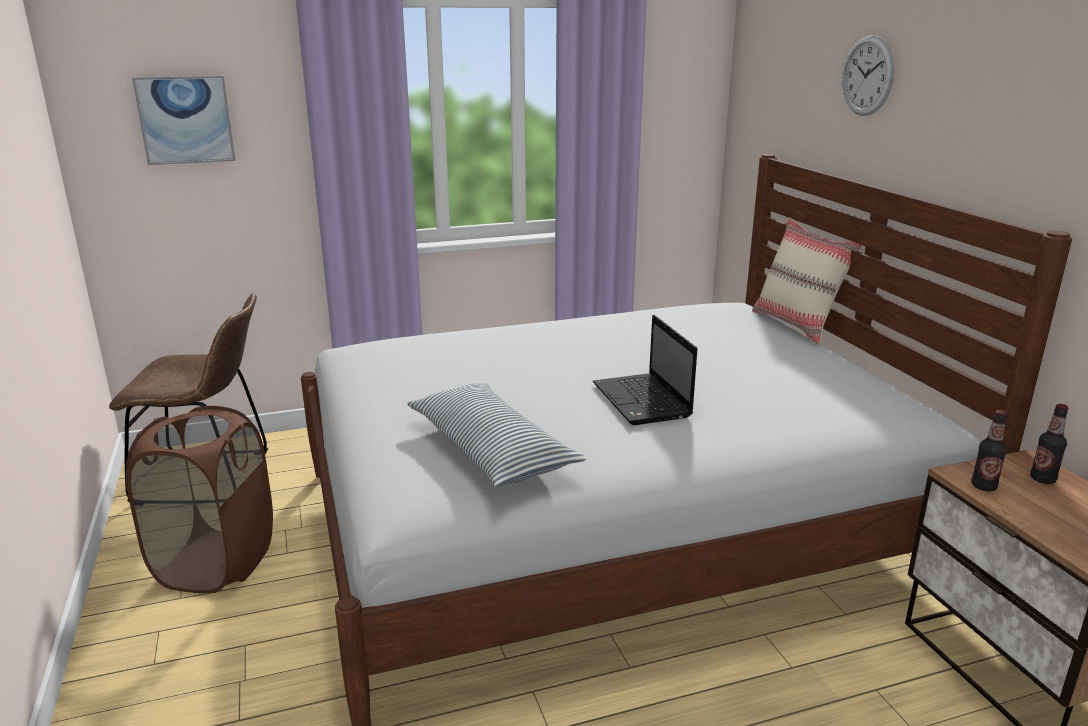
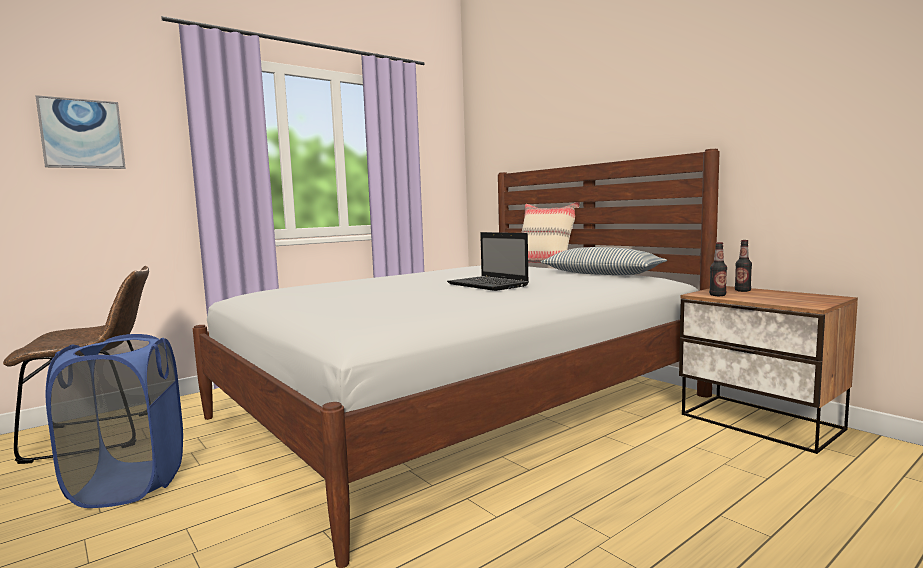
camera: 20 degrees left, 15 degrees down
brown laundry basket [126,406,273,593] -> blue laundry basket [45,334,183,508]
pillow [407,383,586,487] -> pillow moved to [540,247,667,275]
wall clock [842,35,895,116] -> none

